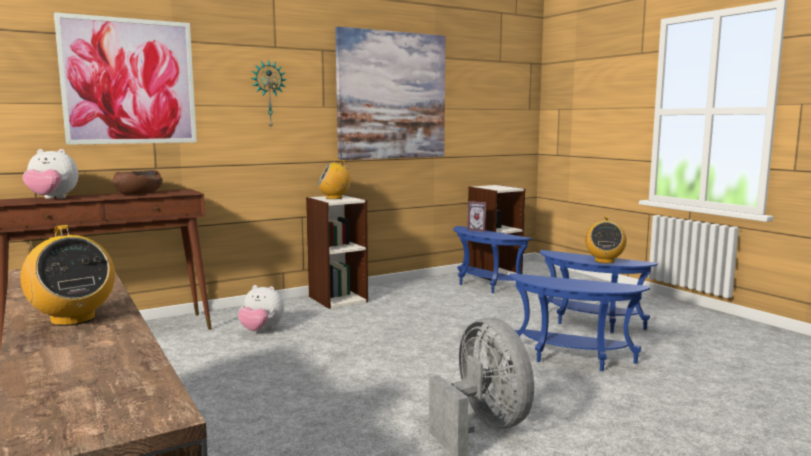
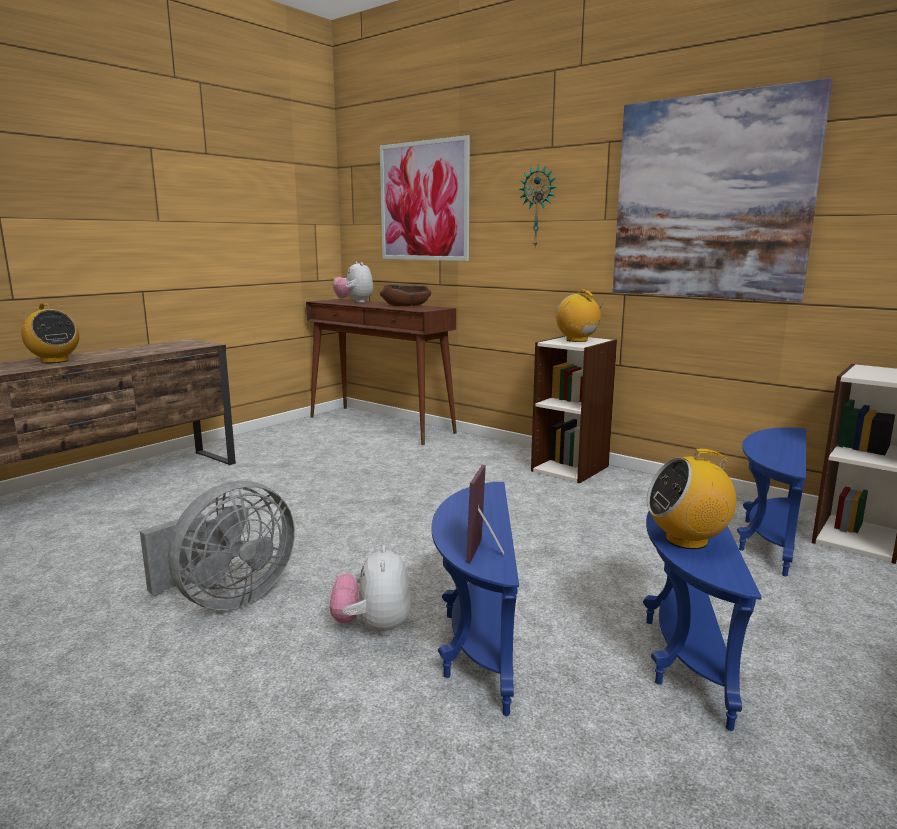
camera: 70 degrees right, 5 degrees up
radio [20,225,115,326] -> radio turned 75 degrees counterclockwise [21,303,80,363]
plush toy [238,285,284,331] -> plush toy moved to [330,545,412,636]
picture frame [467,201,486,232] -> picture frame moved to [466,465,505,563]

